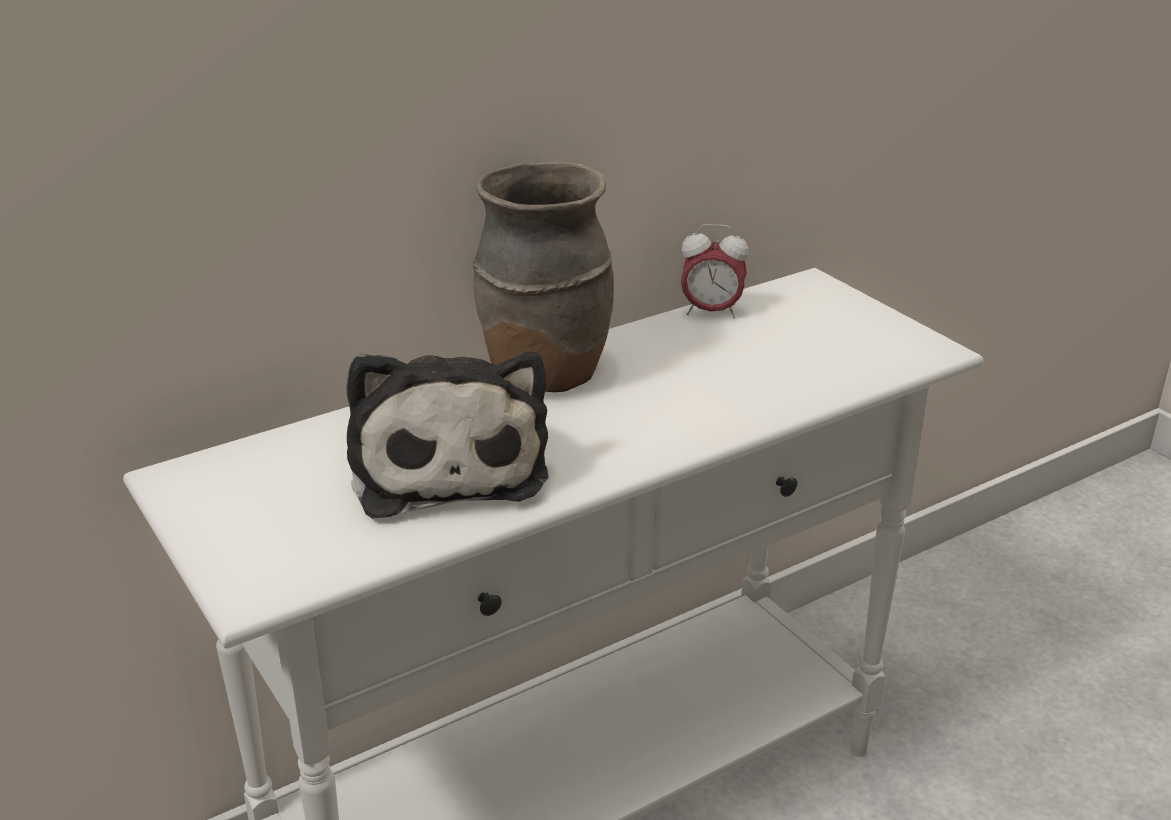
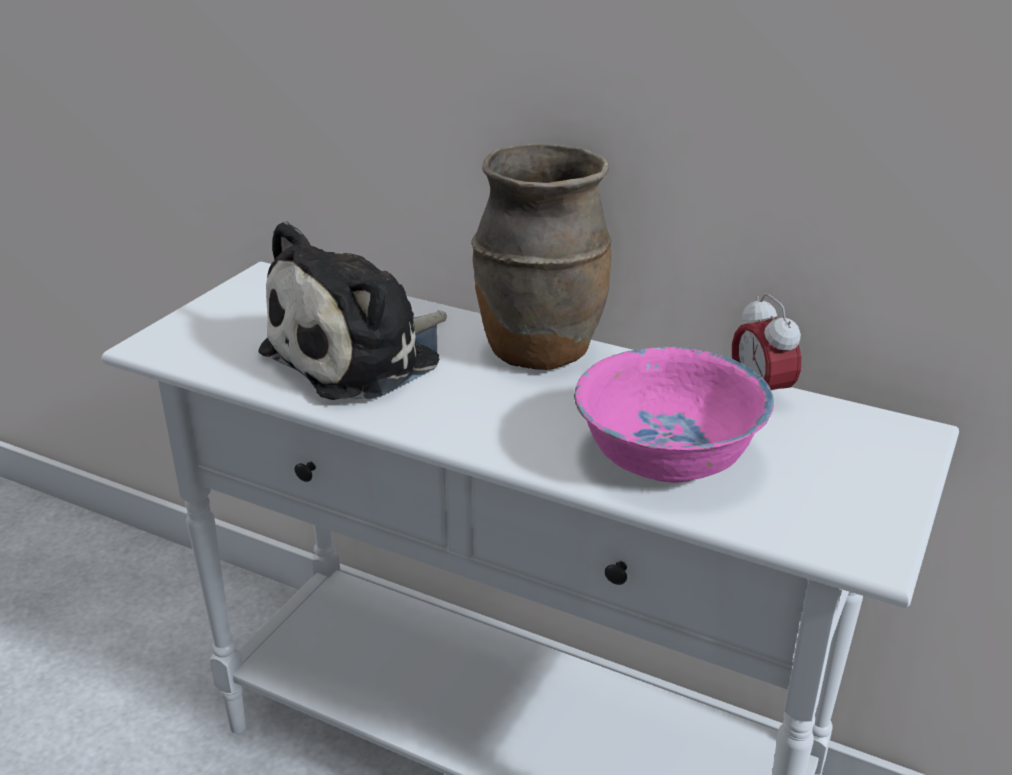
camera: 60 degrees right, 0 degrees up
none -> pink bowl [574,347,774,482]

